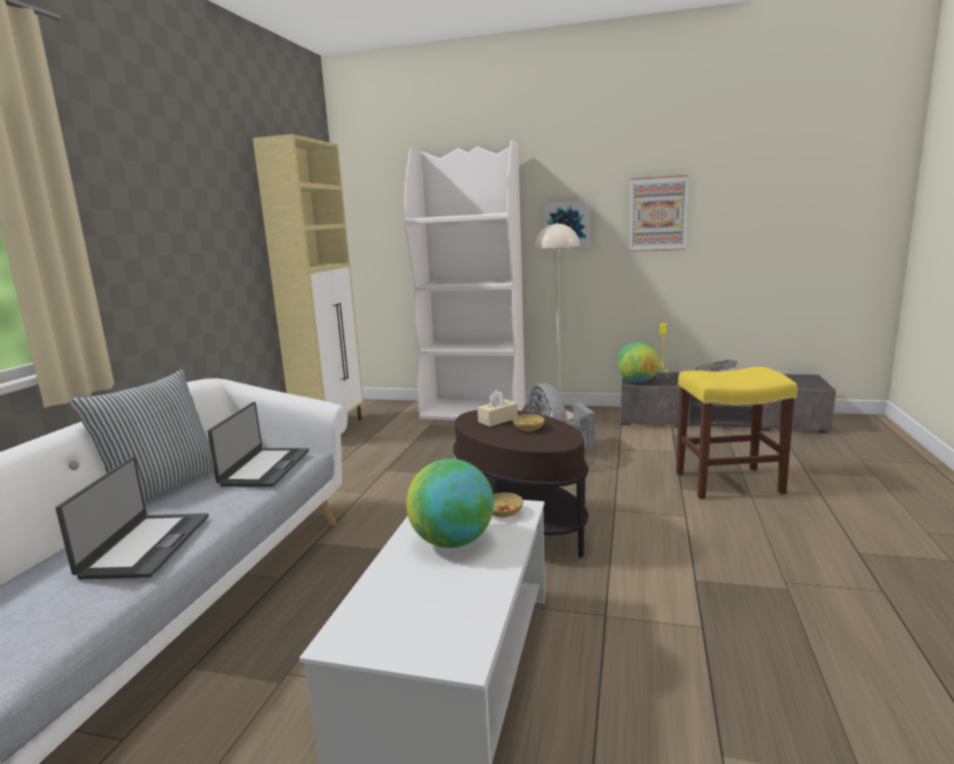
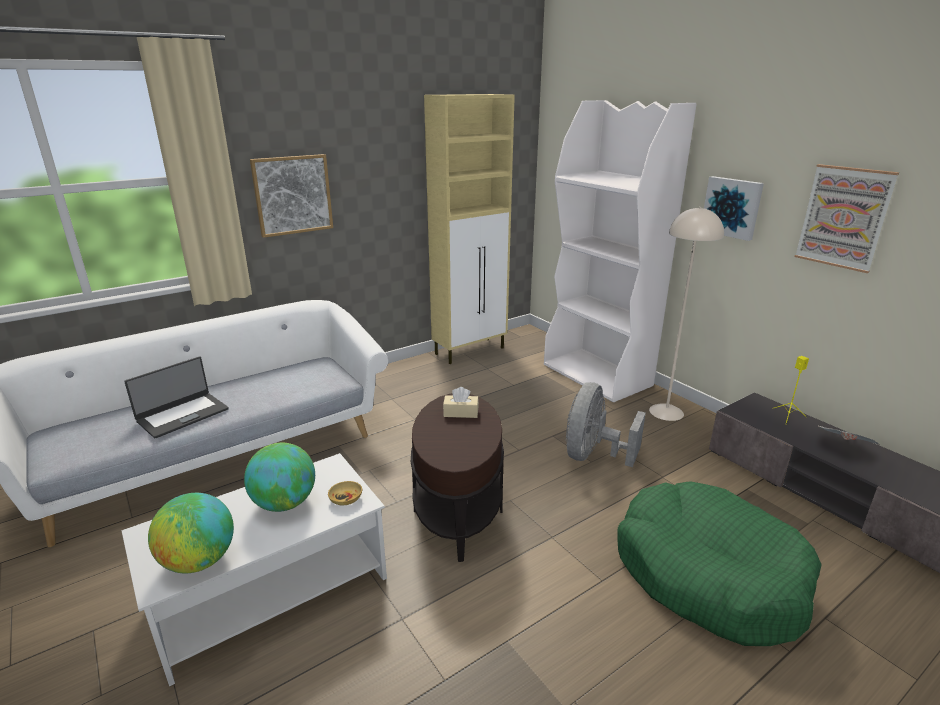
camera: 40 degrees right, 10 degrees up
pillow [69,369,214,502] -> none
laptop [207,402,309,487] -> none
beige bowl [513,414,544,431] -> none
globe [617,342,659,383] -> globe moved to [148,493,234,573]
yellow stool [676,367,797,499] -> green dog bed [617,481,822,646]
none -> picture [250,154,333,238]

